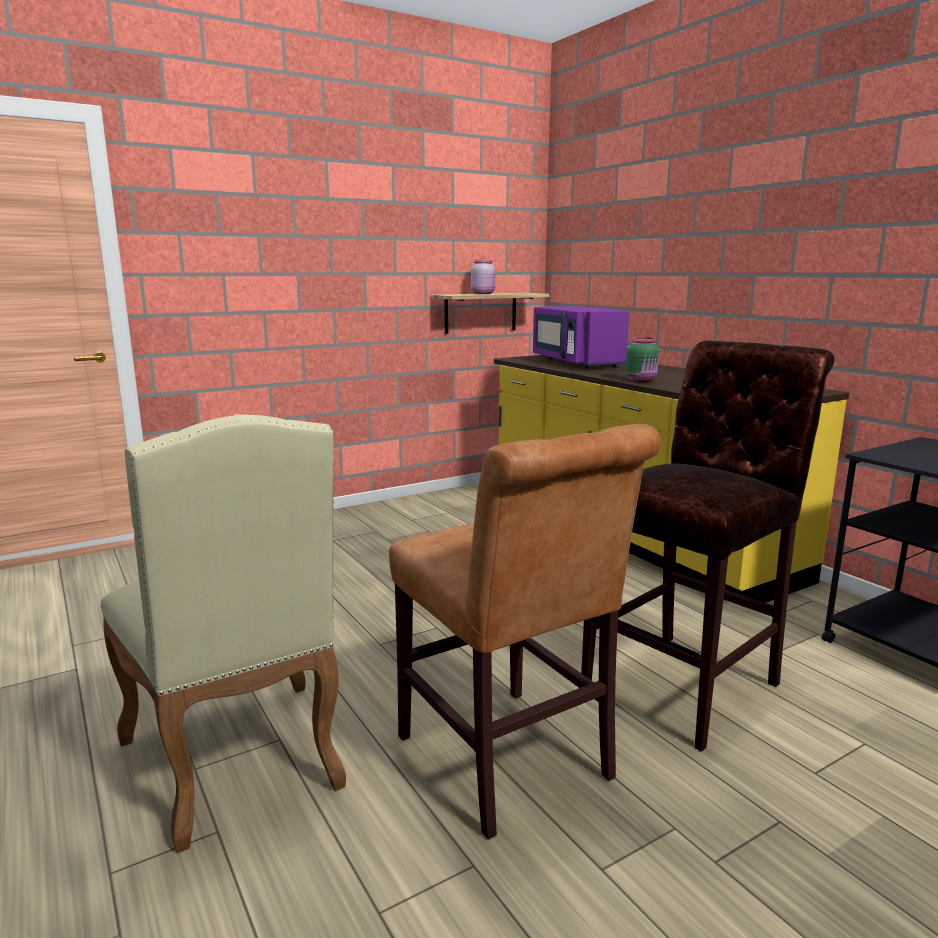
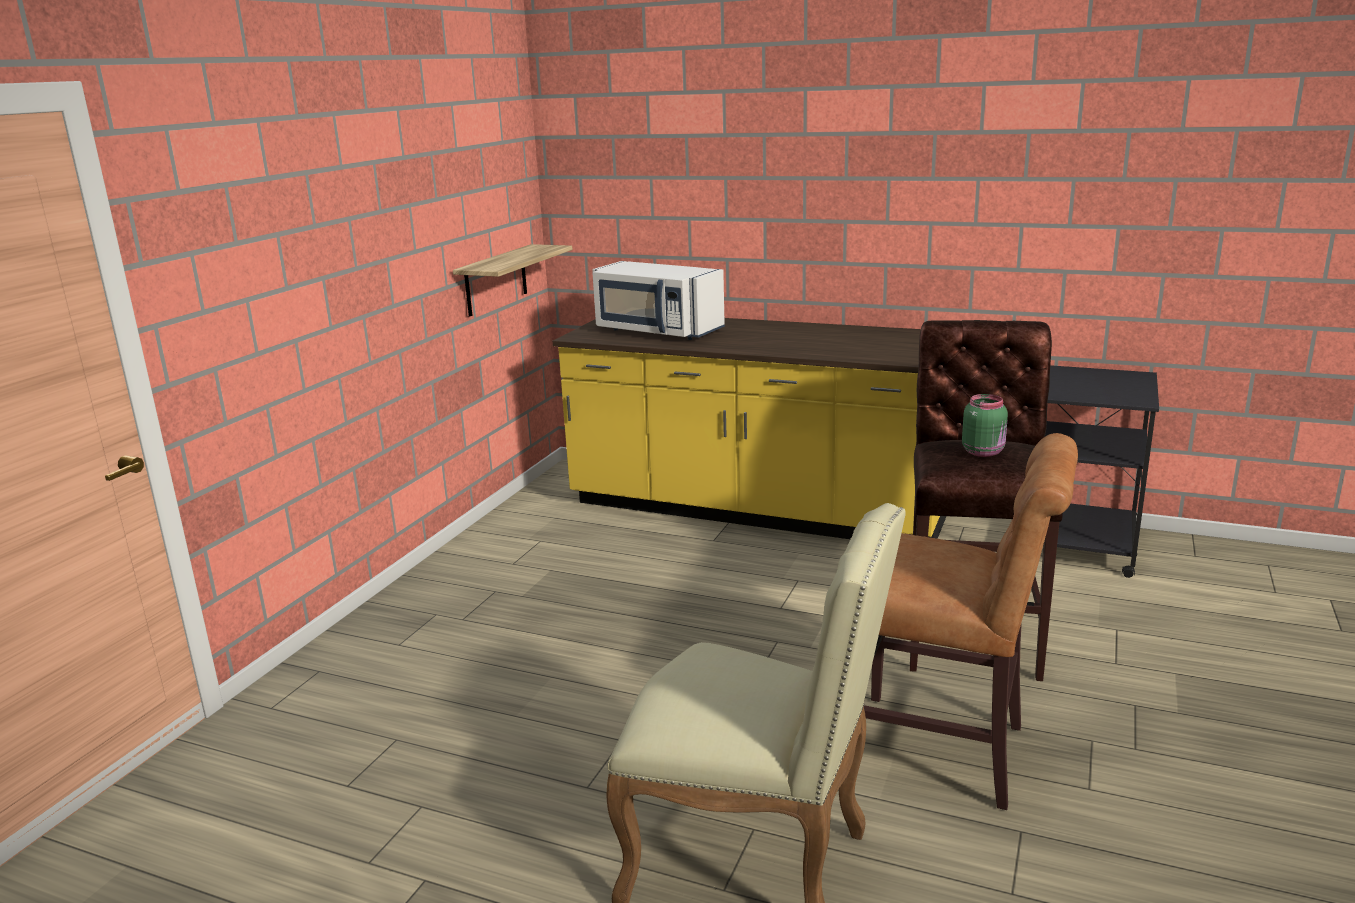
camera: 35 degrees left, 5 degrees up
pink jar [471,260,495,294] -> none
purple microwave [533,306,630,368] -> white microwave [592,261,725,340]
green jar [625,337,659,382] -> green jar moved to [962,394,1008,457]

